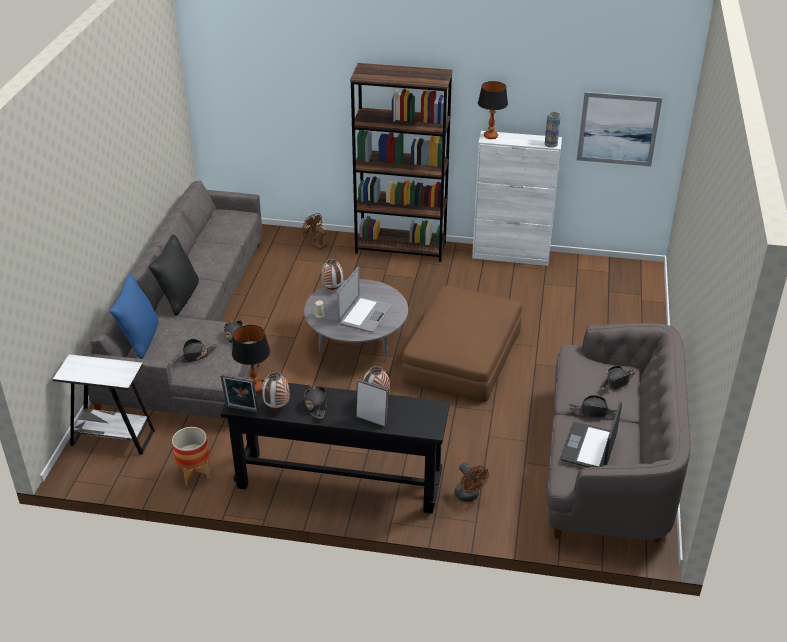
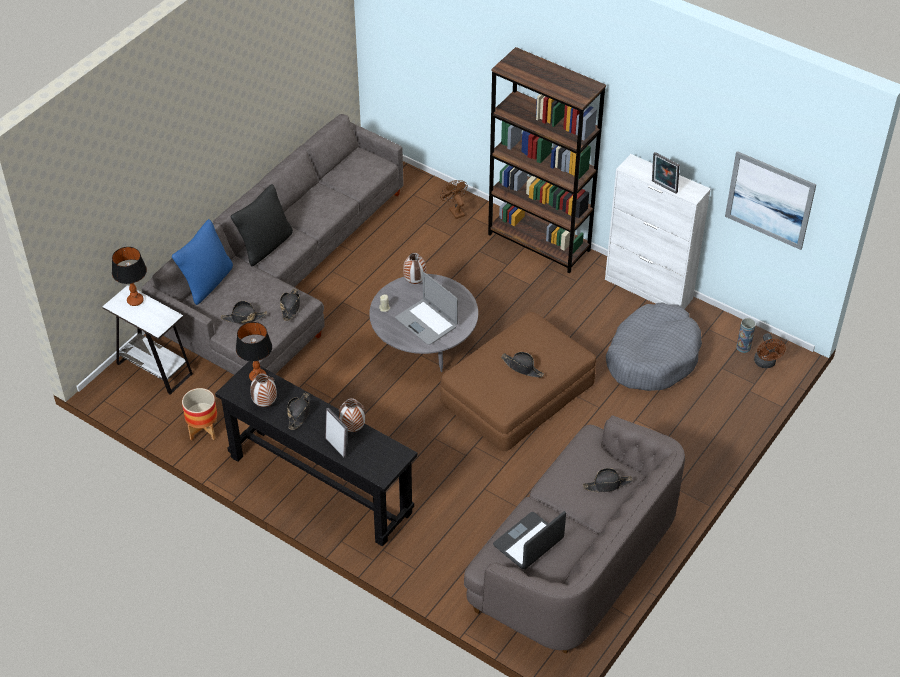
camera: 25 degrees right, 10 degrees up
picture frame [221,374,259,413] -> picture frame moved to [652,152,680,194]
laptop [337,267,392,332] -> laptop turned 90 degrees clockwise [395,272,458,345]
brown fan [455,462,489,502] -> brown fan moved to [754,333,786,368]
table lamp [478,81,508,139] -> table lamp moved to [112,247,147,306]
vase [545,112,561,148] -> vase moved to [736,318,756,353]
black hat [569,395,617,418] -> black hat moved to [501,352,544,377]
none -> grey dog bed [606,303,702,391]

